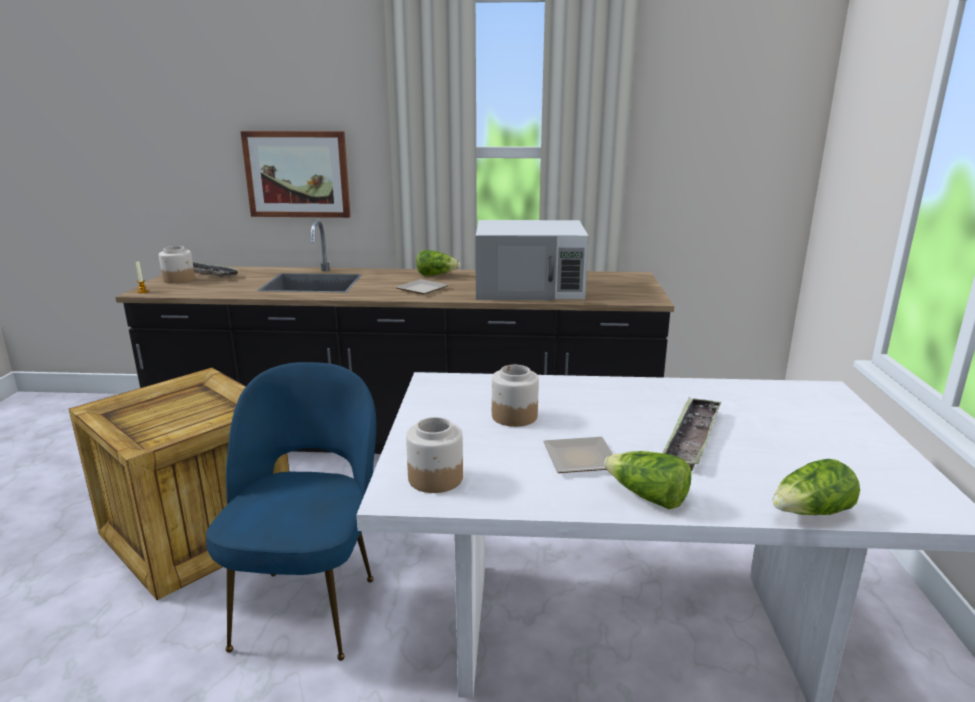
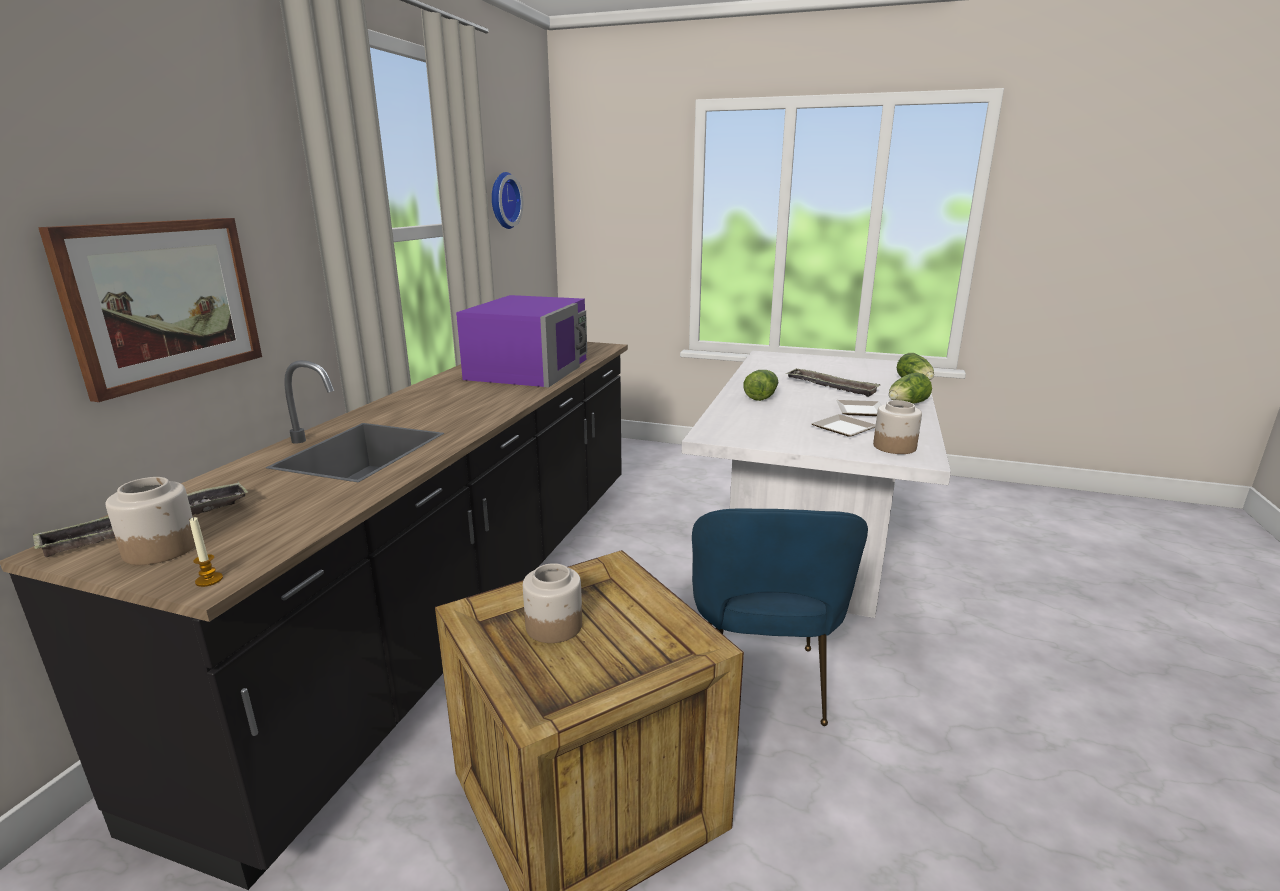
camera: 75 degrees left, 0 degrees up
blue chair [206,362,376,661] -> blue chair turned 105 degrees counterclockwise [692,508,868,726]
plate [396,279,448,295] -> plate moved to [811,414,876,437]
lettuce [416,250,461,276] -> lettuce moved to [744,370,778,401]
white microwave [475,220,588,300] -> purple microwave [456,295,587,387]
jar [492,365,539,427] -> jar moved to [523,563,582,643]
none -> wall clock [492,172,523,229]

